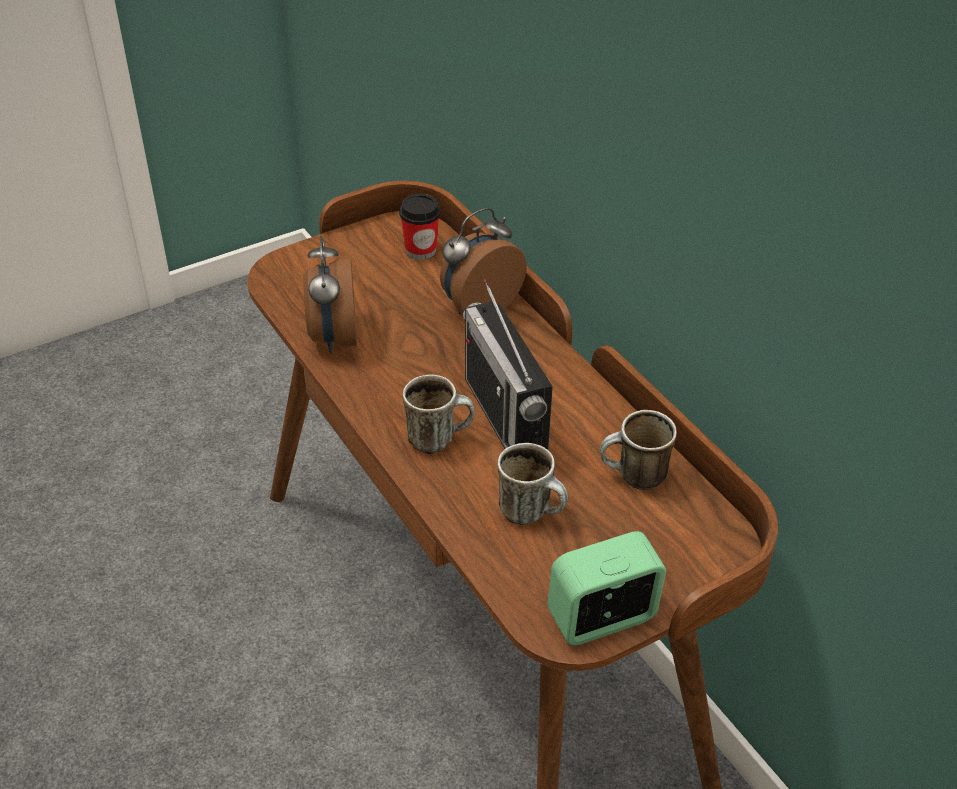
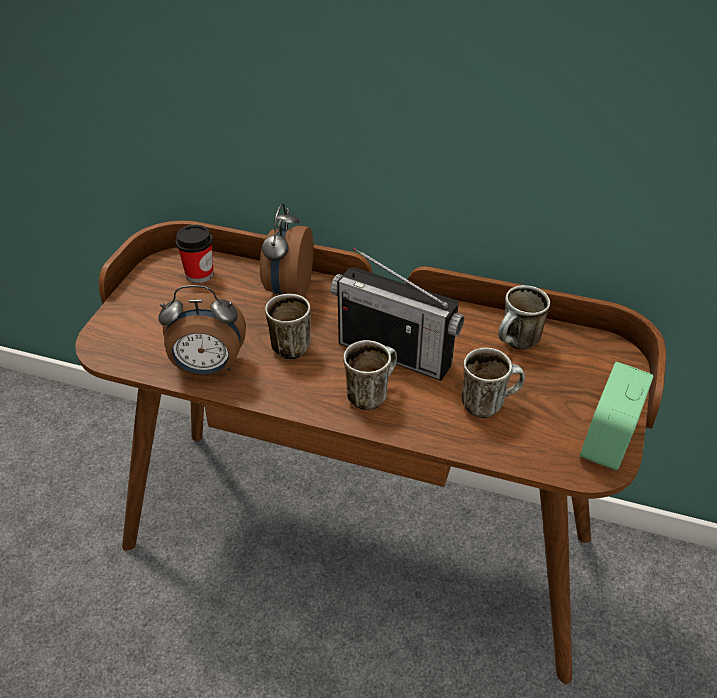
camera: 40 degrees left, 0 degrees up
alarm clock [303,236,357,353] -> alarm clock turned 45 degrees counterclockwise [158,285,246,376]
none -> mug [265,294,311,360]

